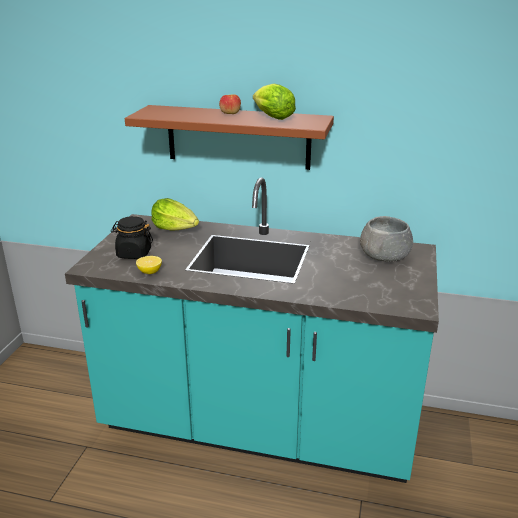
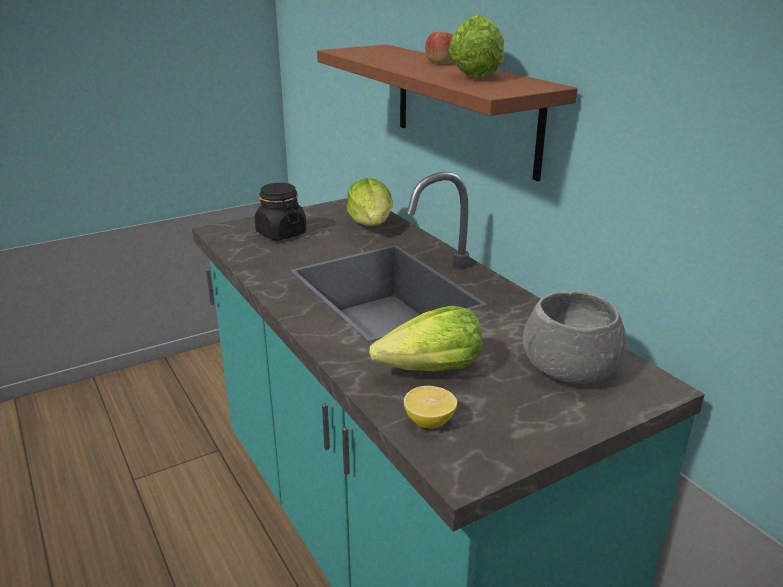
camera: 45 degrees right, 0 degrees up
lemon [136,256,162,274] -> lemon moved to [404,386,457,429]
none -> lettuce [369,306,483,371]

